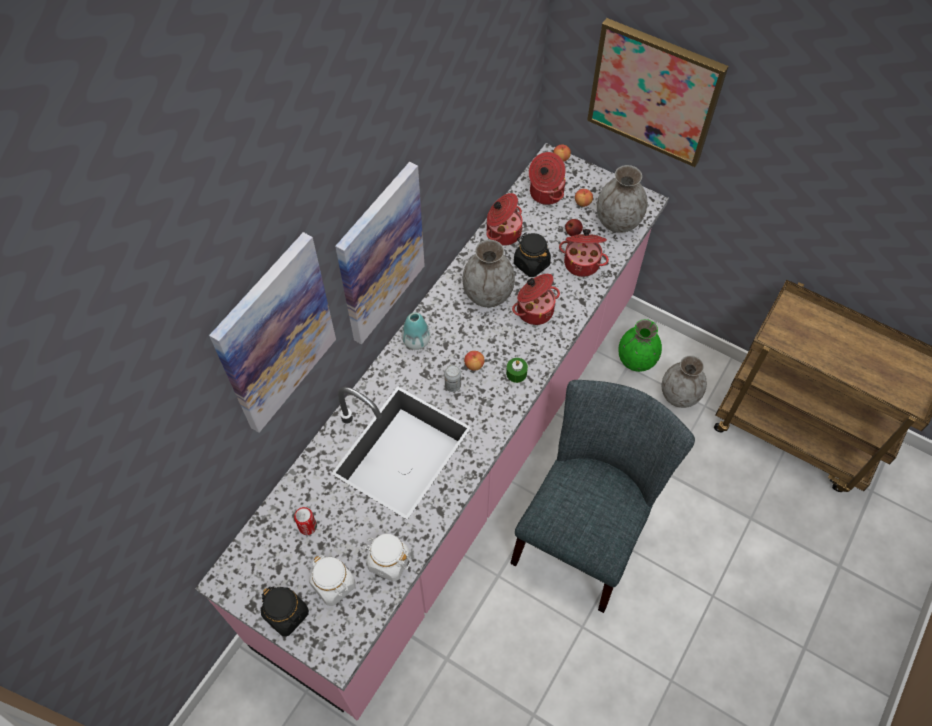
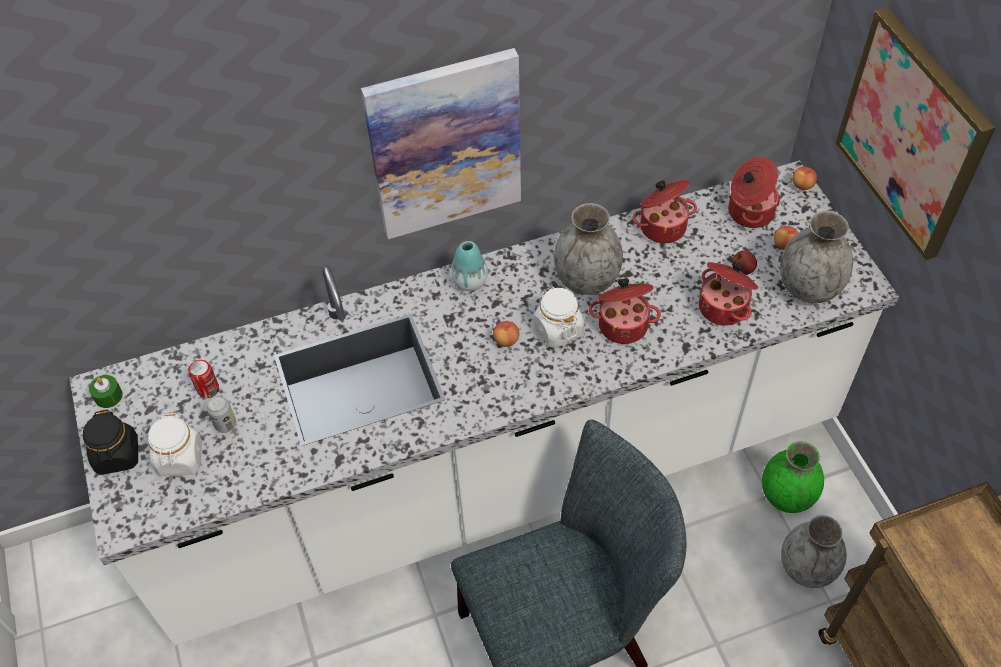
camera: 40 degrees right, 5 degrees down
pink counter [195,143,669,720] -> white counter [69,160,899,646]
picture [209,232,336,433] -> none
white jar [364,534,411,582] -> white jar moved to [534,286,584,348]
can [444,365,461,392] -> can moved to [207,396,236,433]
green candle [506,358,528,383] -> green candle moved to [89,375,123,408]
black jar [514,233,551,277] -> none

